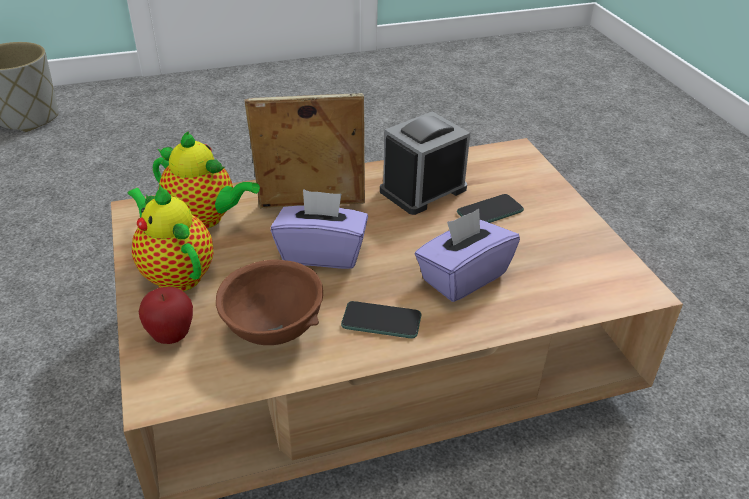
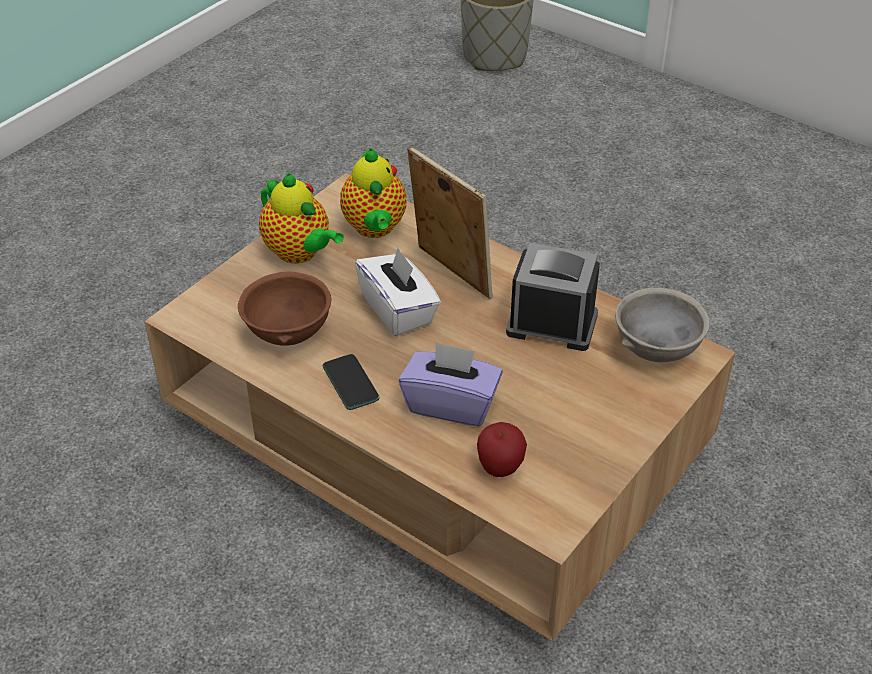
camera: 55 degrees right, 5 degrees up
teapot [128,184,214,292] -> teapot turned 120 degrees clockwise [259,173,344,263]
apple [138,287,193,344] -> apple moved to [477,422,527,477]
purple tissue box [271,189,368,269] -> white tissue box [355,247,441,336]
phone [457,194,524,223] -> none
none -> grey bowl [615,288,710,362]

